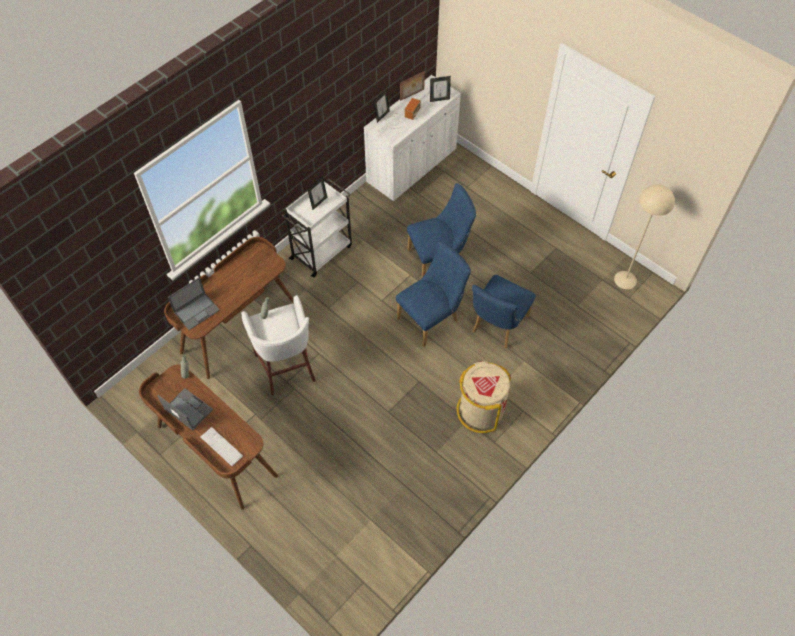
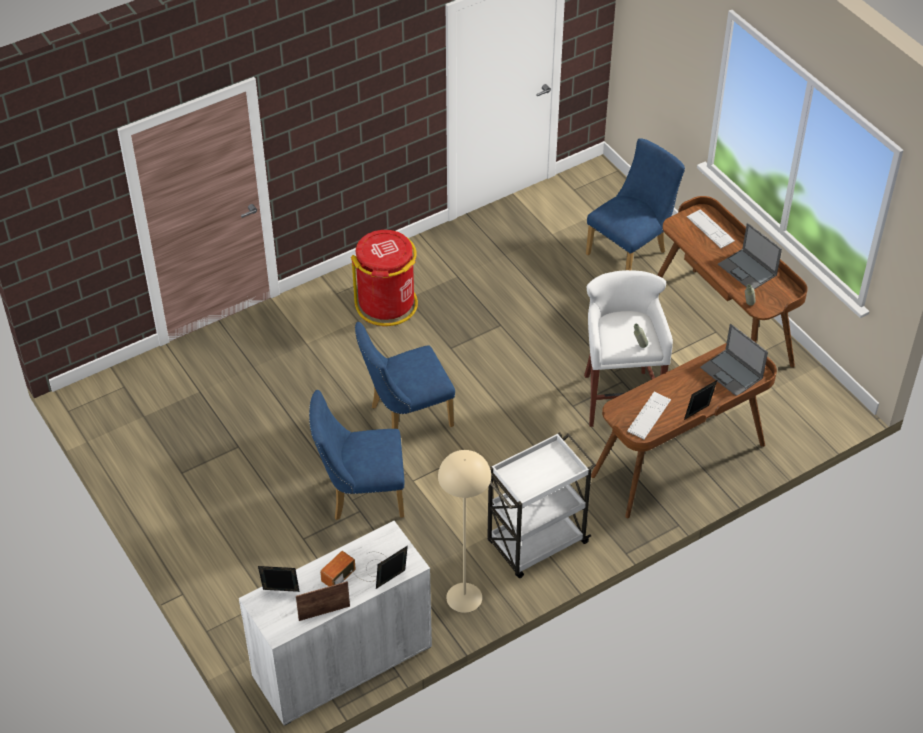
camera: 165 degrees left, 10 degrees down
laptop [168,277,220,330] -> laptop turned 105 degrees counterclockwise [700,324,768,396]
picture frame [307,176,327,210] -> picture frame moved to [684,380,717,420]
beige trash can [457,361,511,433] -> red trash can [351,230,418,326]
blue chair [472,275,536,348] -> blue chair moved to [586,138,685,270]
beige floor lamp [614,184,675,289] -> beige floor lamp moved to [438,450,491,613]
none -> keyboard [627,392,671,440]

